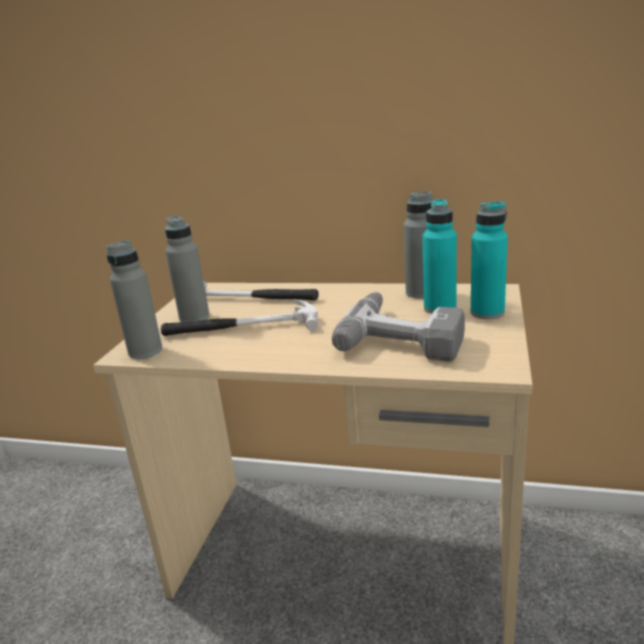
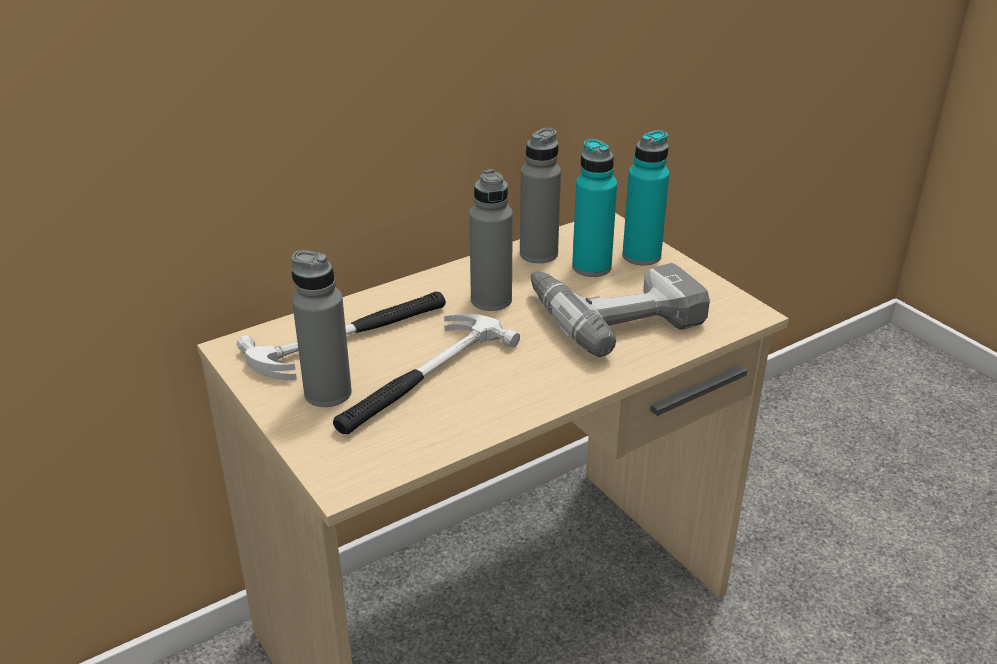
camera: 50 degrees left, 10 degrees up
grey bottle [106,240,163,359] -> grey bottle moved to [469,169,513,311]

